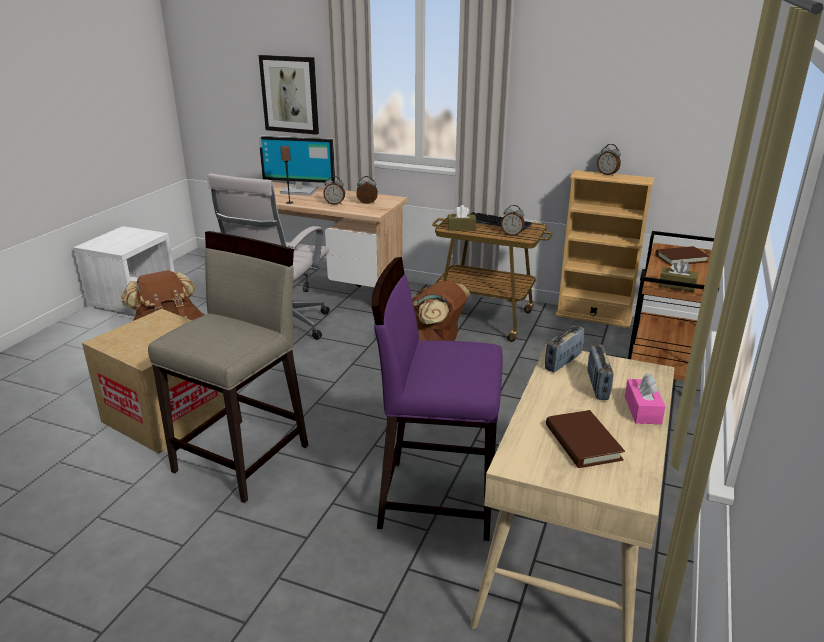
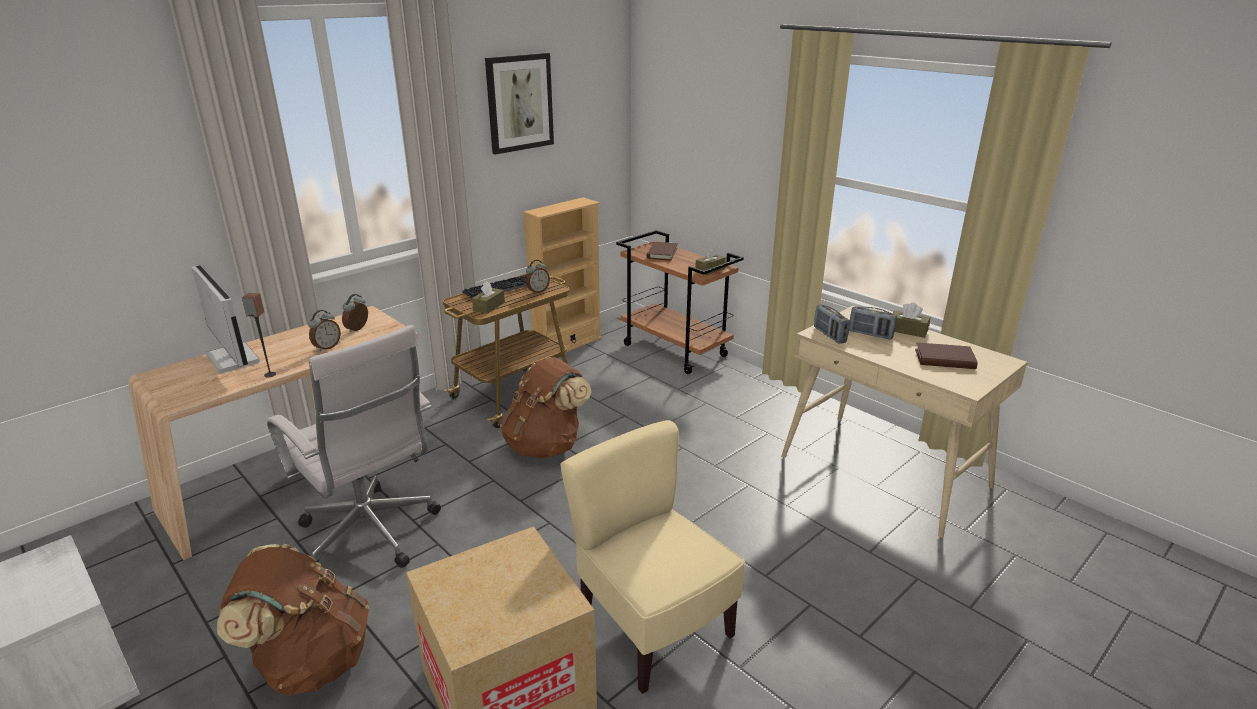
camera: 65 degrees left, 0 degrees up
beige stool [148,231,308,503] -> beige chair [560,420,745,694]
picture [259,55,319,135] -> picture moved to [485,53,554,154]
monitor [259,135,336,196] -> monitor turned 75 degrees counterclockwise [191,265,260,373]
purple stool [372,257,503,541] -> none
alarm clock [597,144,621,176] -> none
pink tissue box [625,372,666,424] -> brown tissue box [893,302,931,338]

